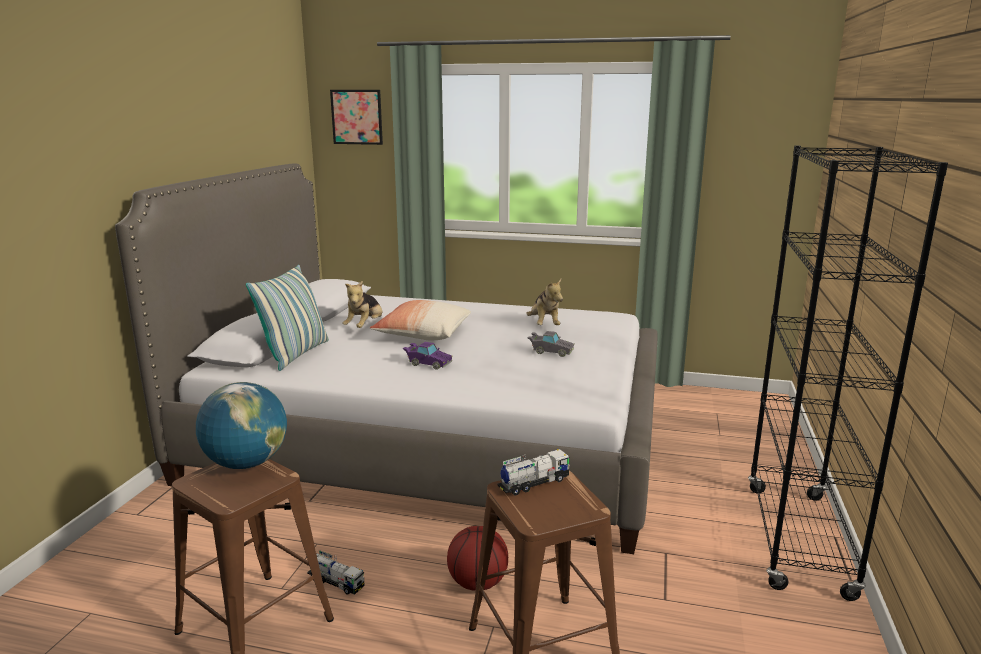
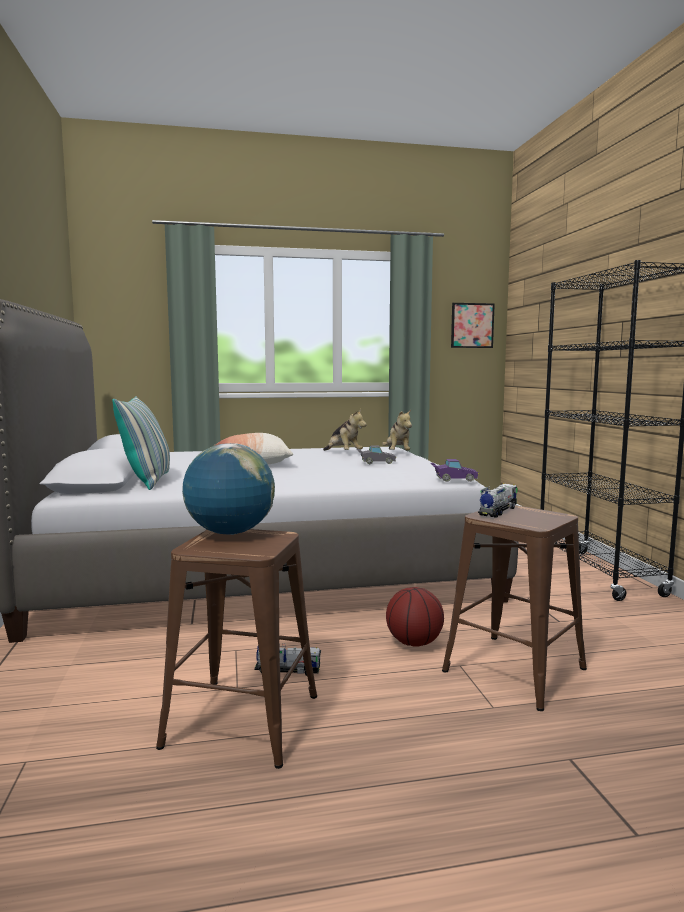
camera: 25 degrees left, 10 degrees down
picture [330,90,383,145] -> picture moved to [451,303,495,348]
plush toy [342,281,382,328] -> plush toy moved to [382,409,412,451]
purple toy car [403,342,453,370] -> purple toy car moved to [430,459,479,482]

